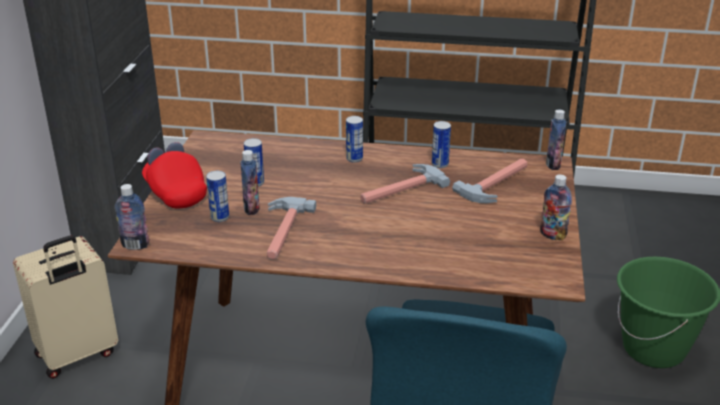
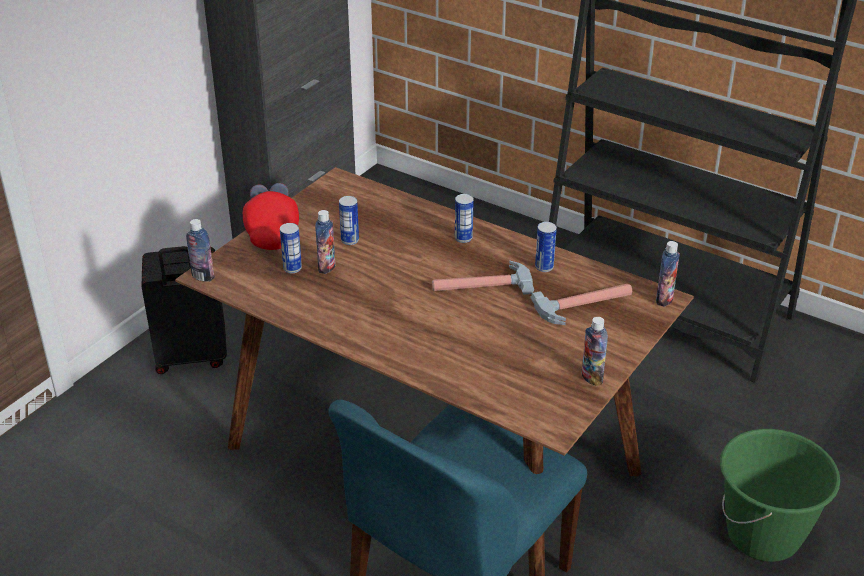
camera: 25 degrees right, 5 degrees up
beige suitcase [13,236,118,379] -> black suitcase [141,246,227,374]
hammer [267,197,316,260] -> none

